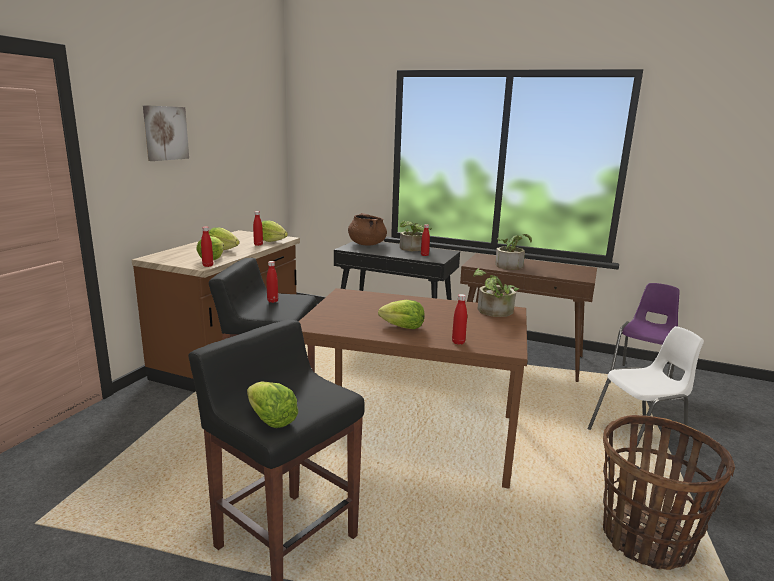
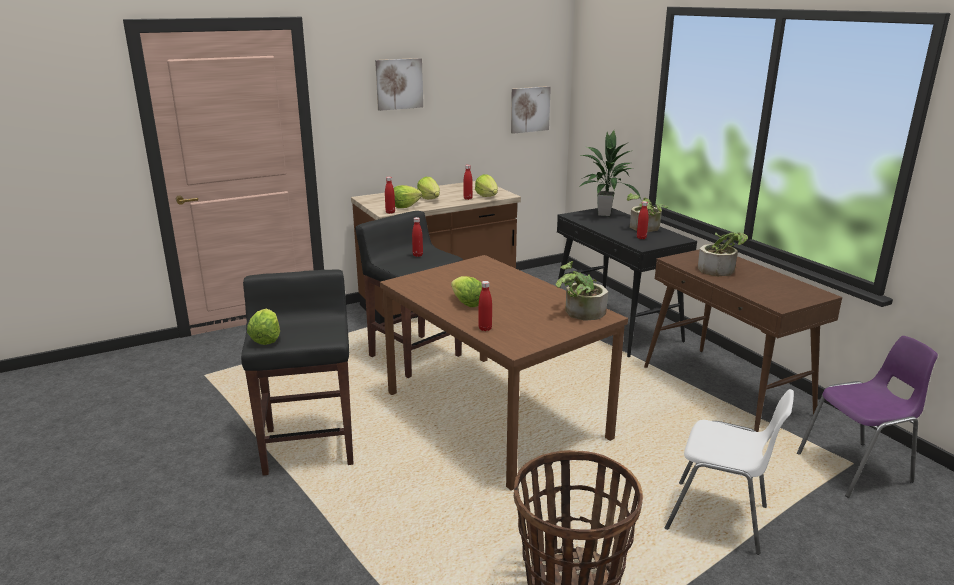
camera: 40 degrees right, 5 degrees up
brown cooking pot [348,213,387,246] -> potted plant [578,130,641,216]
none -> picture [511,86,551,134]

